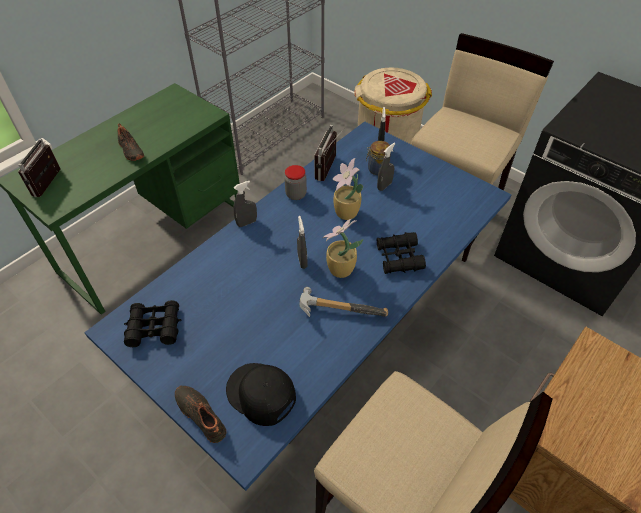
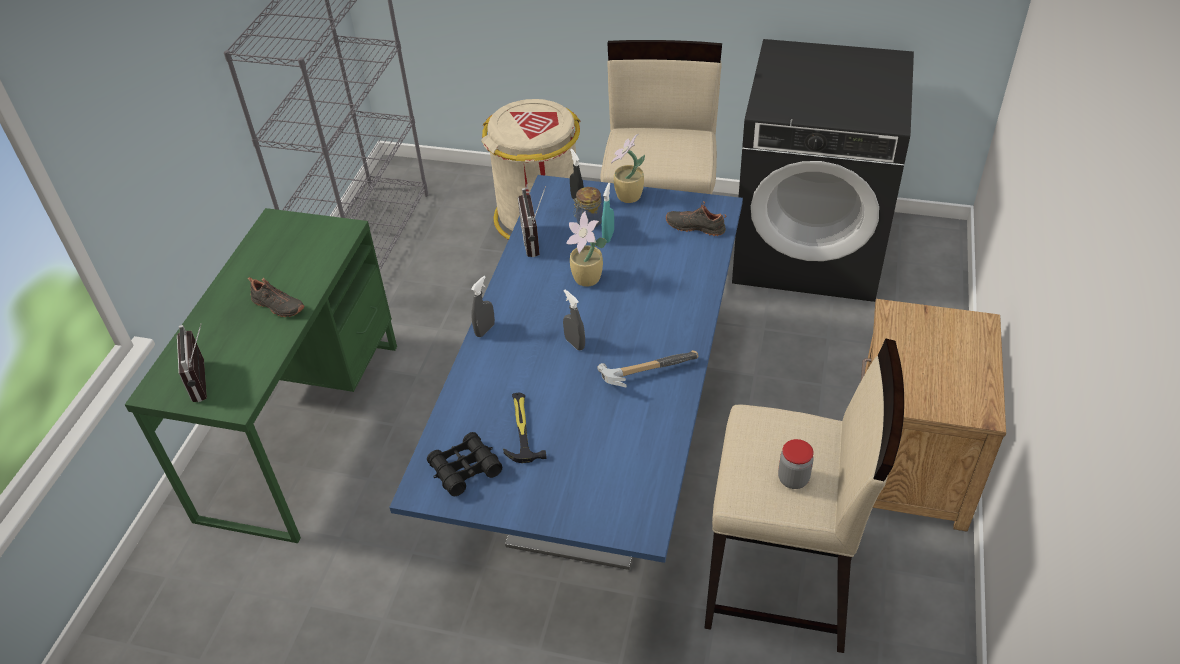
camera: 25 degrees left, 5 degrees down
black shoe [175,386,226,443] -> black shoe moved to [666,201,726,236]
black cap [226,363,296,426] -> none
jar [284,165,307,200] -> jar moved to [778,439,814,489]
potted plant [323,219,363,278] -> potted plant moved to [611,134,645,203]
grey spray bottle [377,142,396,191] -> turquoise spray bottle [602,183,614,243]
black binoculars [377,232,426,274] -> none
none -> hammer [503,393,547,463]

